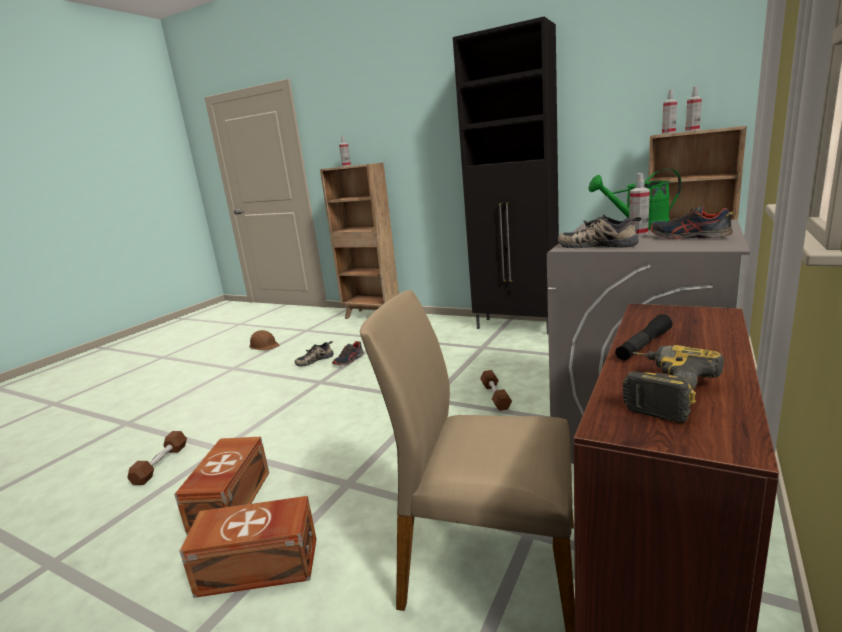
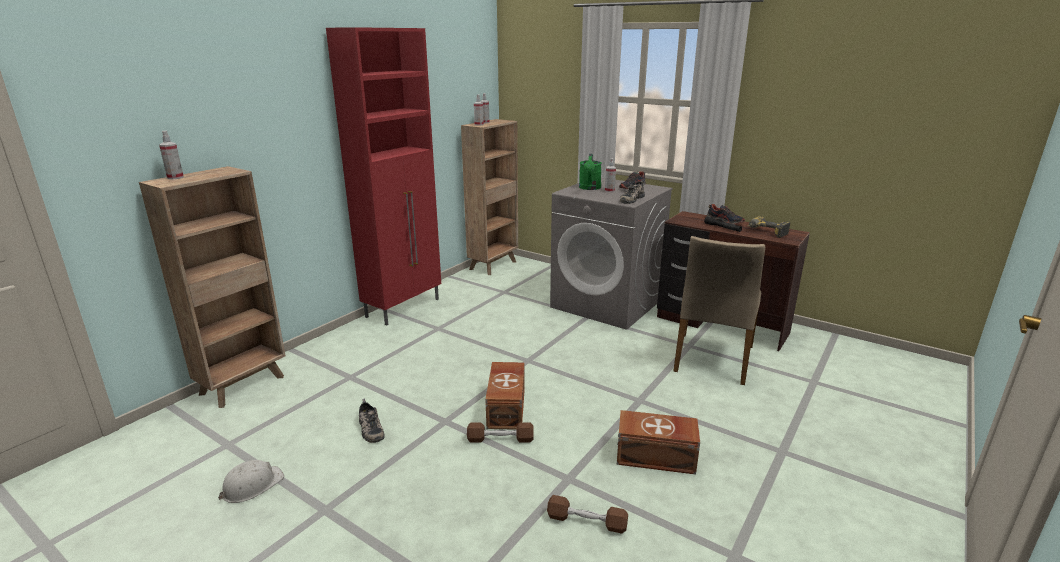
camera: 85 degrees left, 5 degrees up
brown storage box [179,496,316,598] -> brown storage box moved to [485,362,525,430]
brown hard hat [249,330,280,350] -> white hard hat [218,460,284,503]
shoe [332,341,364,366] -> shoe moved to [707,204,745,224]
black cabinet [453,16,559,334] -> red cabinet [326,27,441,326]
brown dumbbell [480,370,512,411] -> brown dumbbell moved to [467,422,534,443]

